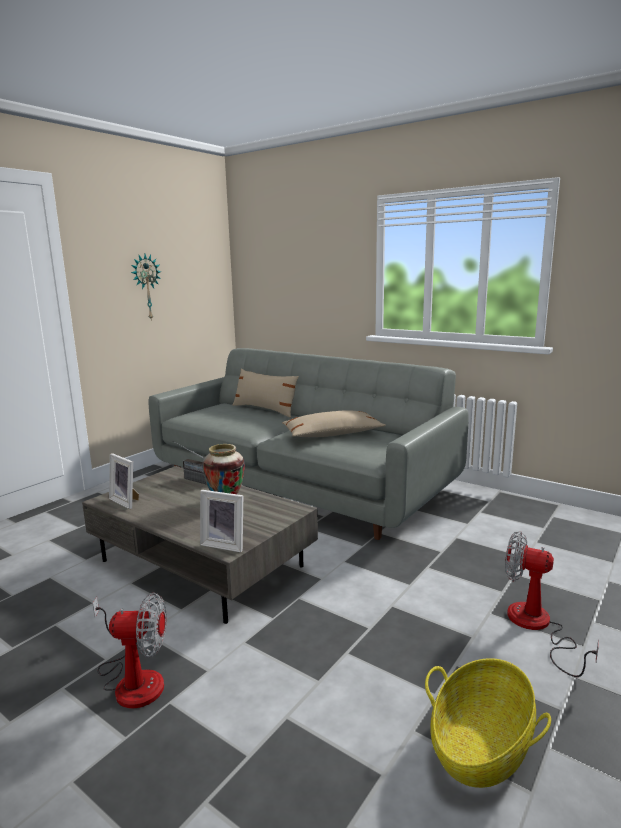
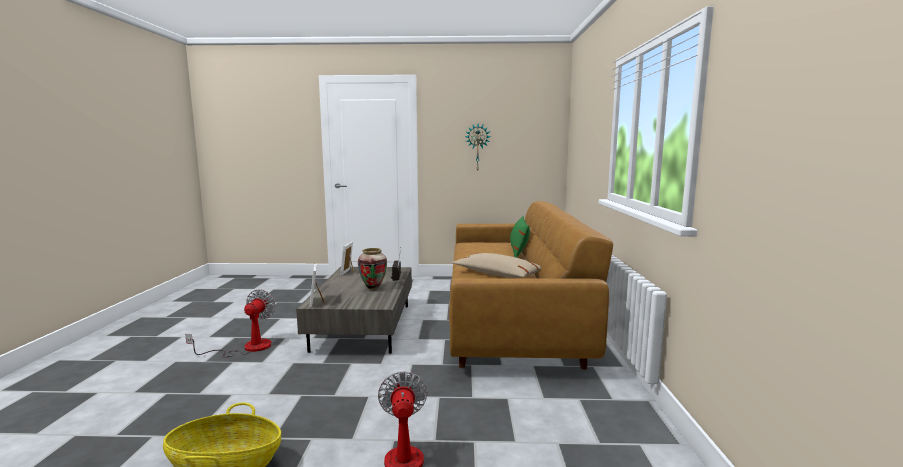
camera: 55 degrees right, 5 degrees down
fan [93,593,167,709] -> fan turned 135 degrees counterclockwise [185,289,276,357]
grey sofa [148,348,469,540] -> brown sofa [449,201,613,369]
beige pillow [233,368,299,418] -> green pillow [510,216,530,258]

